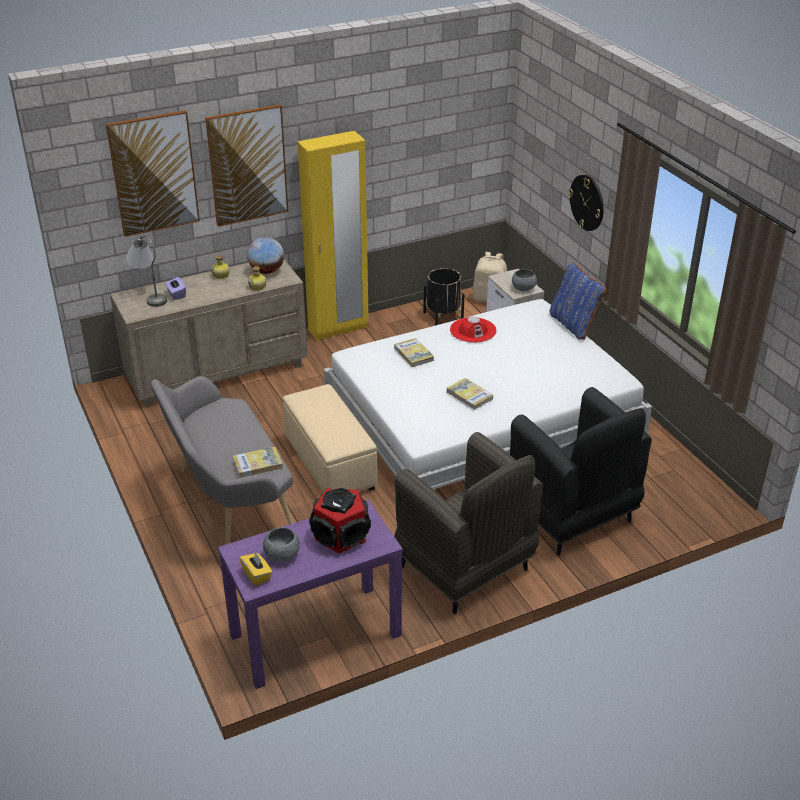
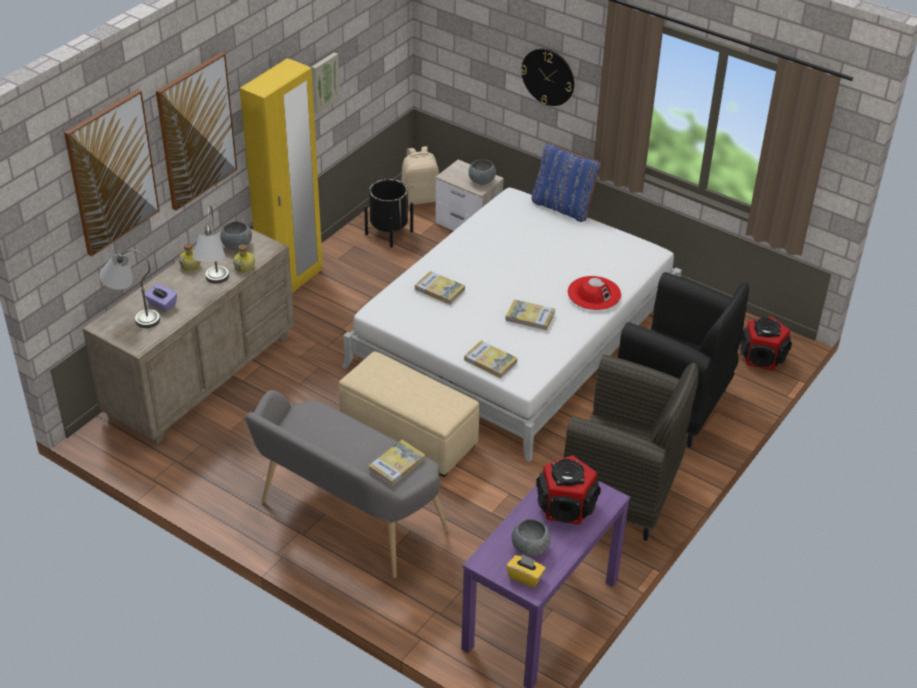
camera: 30 degrees left, 5 degrees up
globe [247,237,284,274] -> grey bowl [220,221,252,250]
red hat [450,317,497,343] -> red hat moved to [567,276,621,310]
none -> grey table lamp [193,206,229,283]
none -> picture [311,52,340,114]
none -> book [464,341,518,378]
none -> speaker [740,316,792,371]

